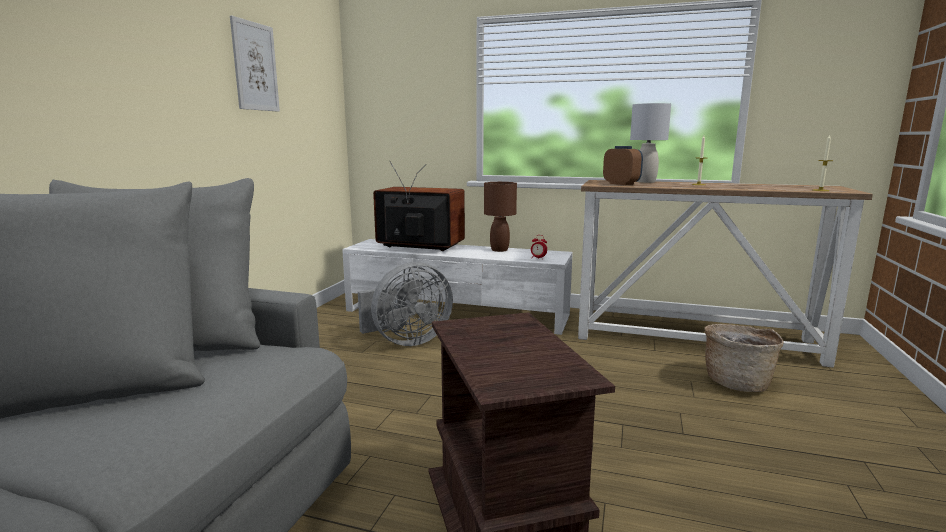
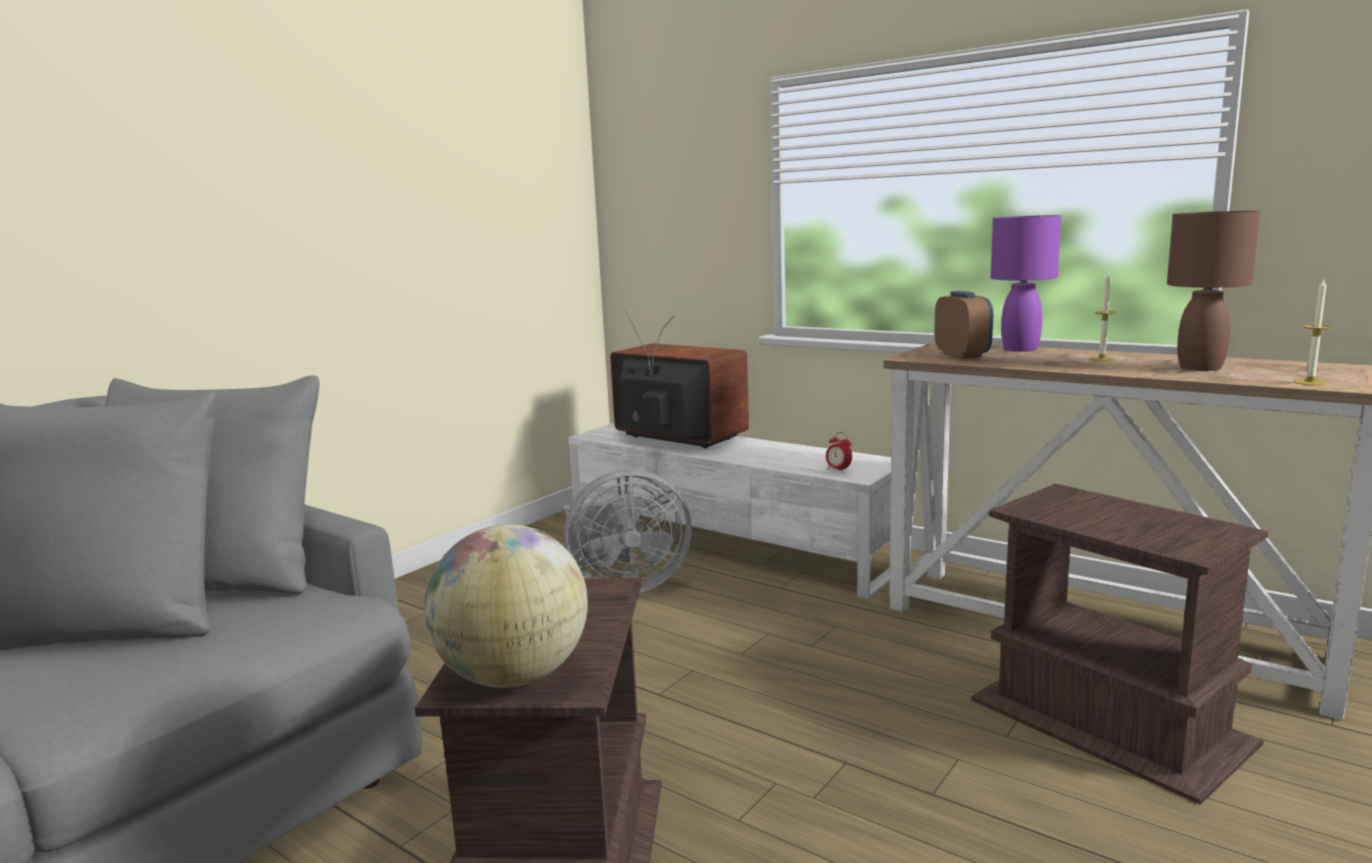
camera: 20 degrees right, 0 degrees up
picture [230,16,280,112] -> none
brown table lamp [484,182,517,252] -> brown table lamp moved to [1167,211,1260,371]
grey table lamp [630,103,671,183] -> purple table lamp [990,215,1061,352]
basket [704,324,784,392] -> brown side table [971,484,1269,805]
none -> globe [424,524,588,688]

